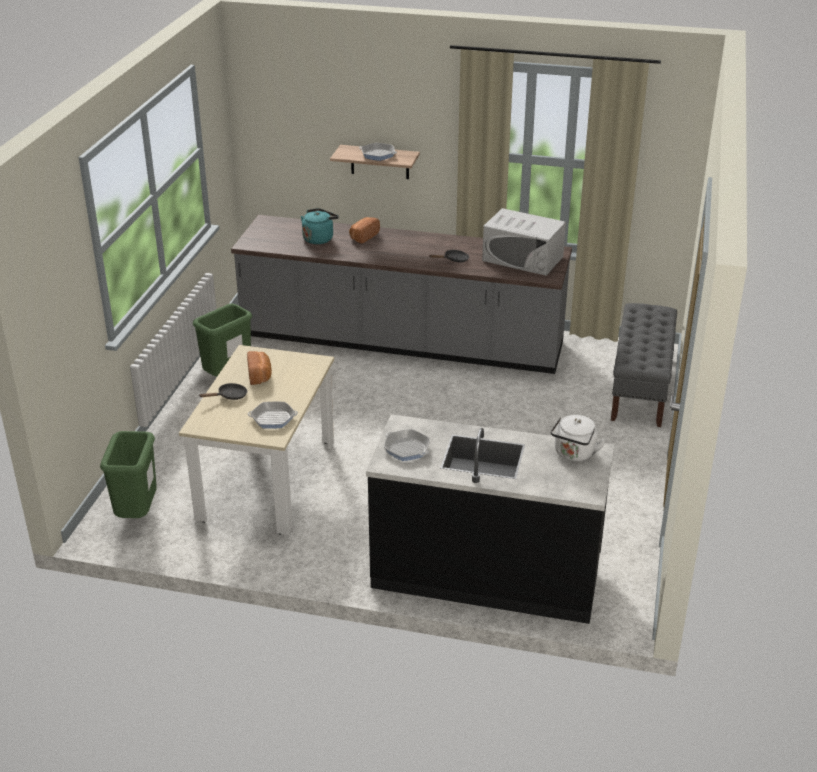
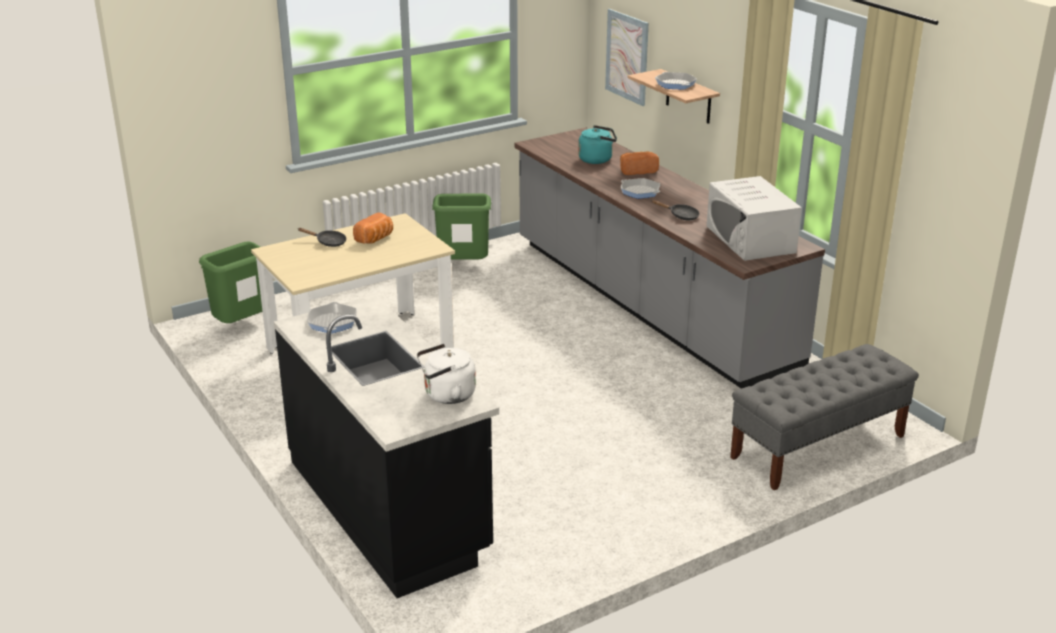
camera: 45 degrees right, 5 degrees down
frying pan [248,402,298,429] -> frying pan moved to [621,178,660,199]
none -> picture [605,9,649,106]

